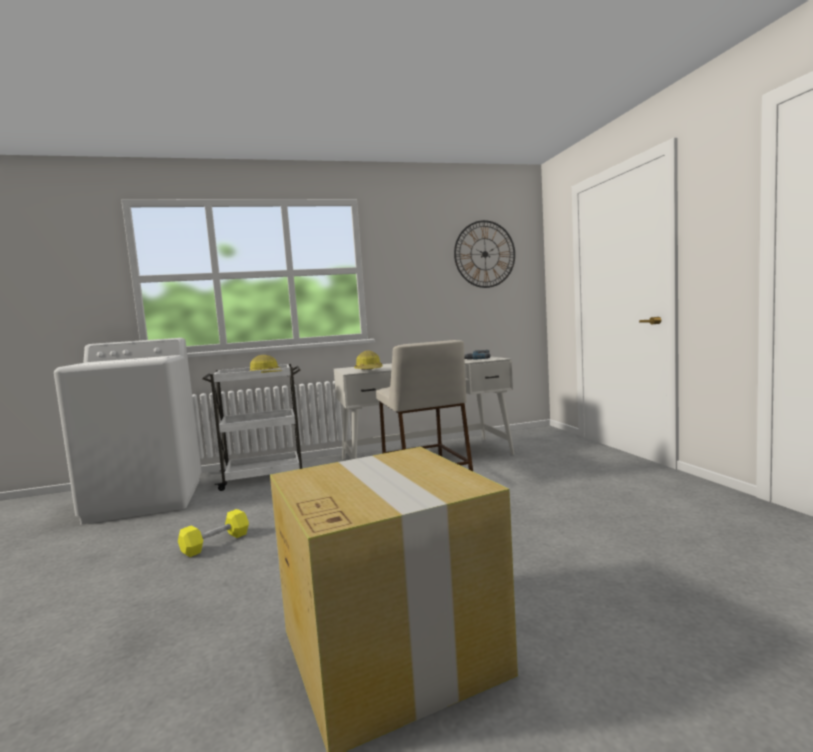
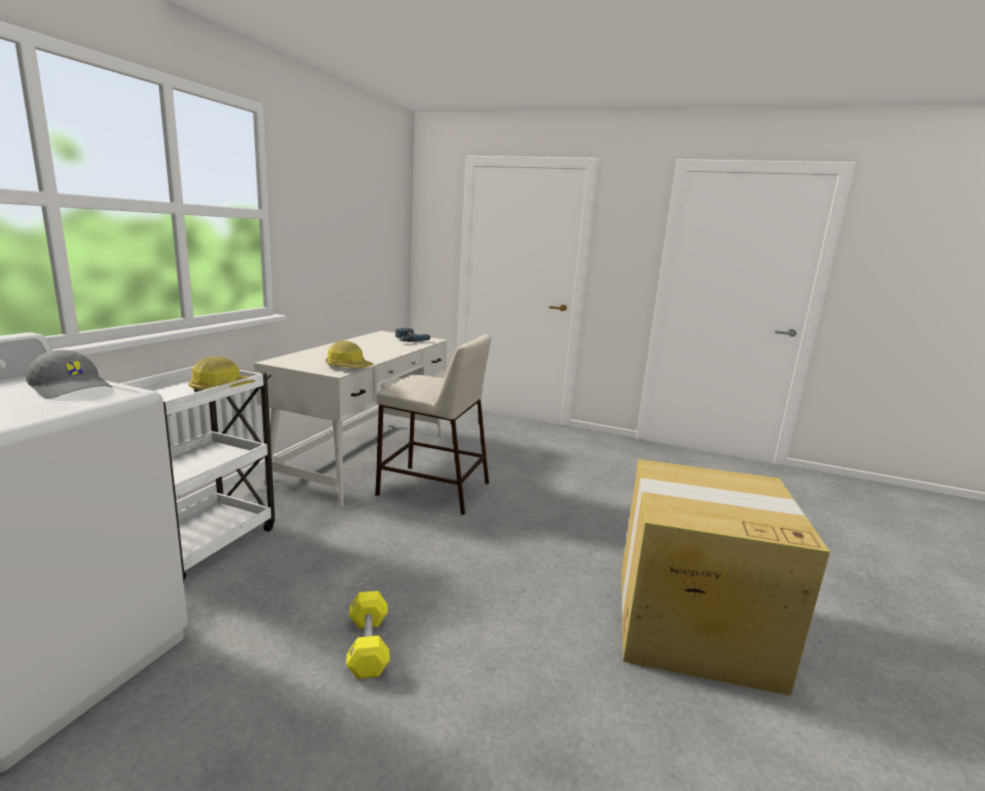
camera: 55 degrees left, 10 degrees up
wall clock [454,220,515,288] -> none
none -> grey cap [26,350,112,399]

